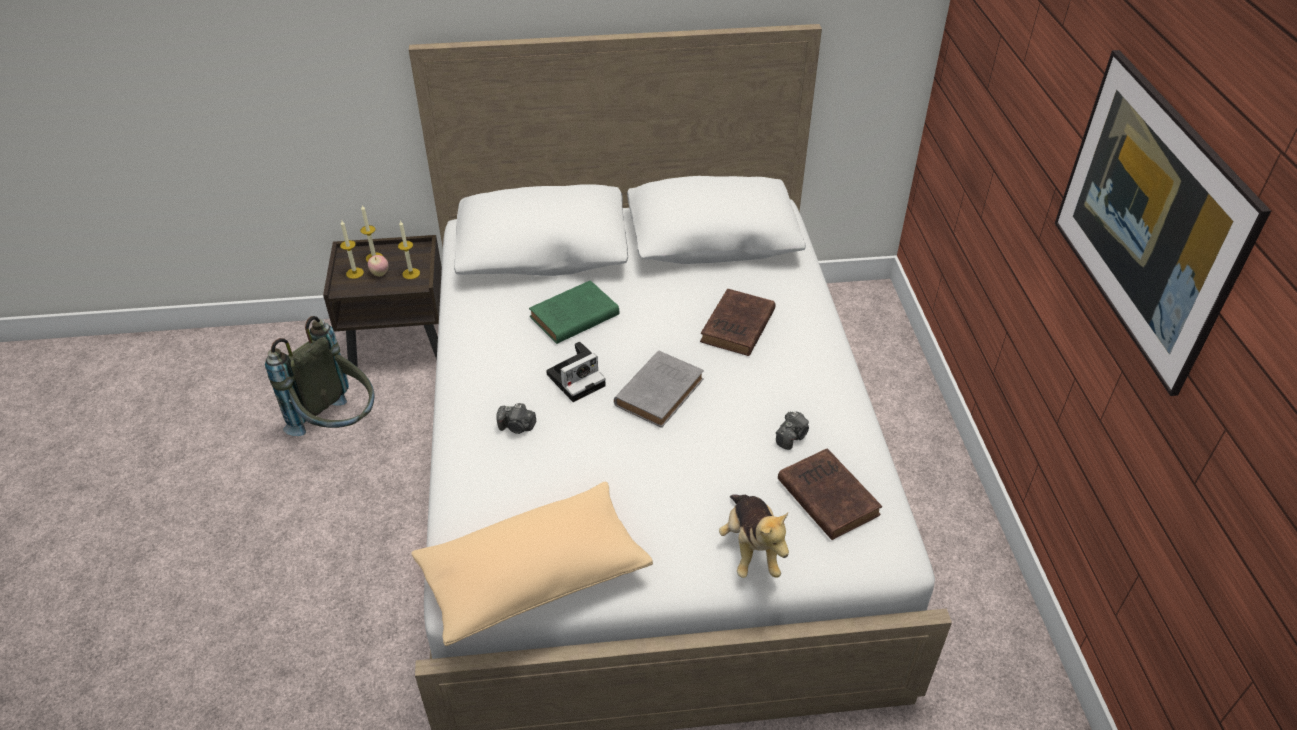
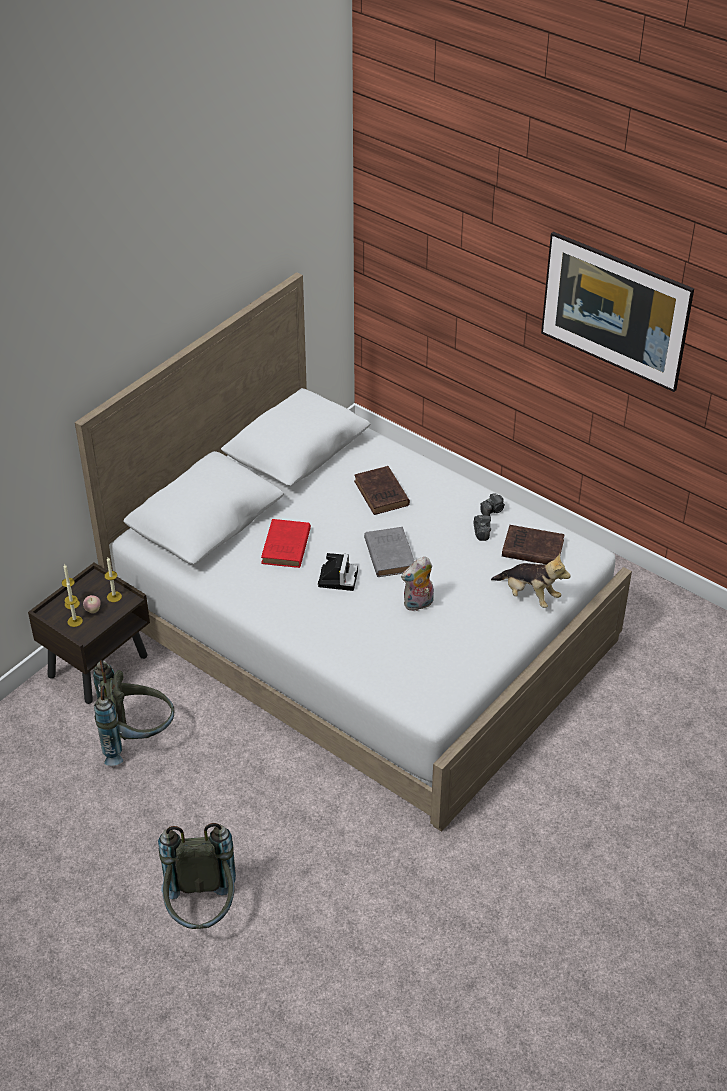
camera: 45 degrees left, 0 degrees up
beige pillow [412,481,653,646] -> none
camera [496,403,536,434] -> camera moved to [480,493,505,516]
green book [529,280,619,344] -> red book [261,519,311,568]
none -> grey backpack [158,823,236,929]
none -> plush toy [401,557,434,611]

